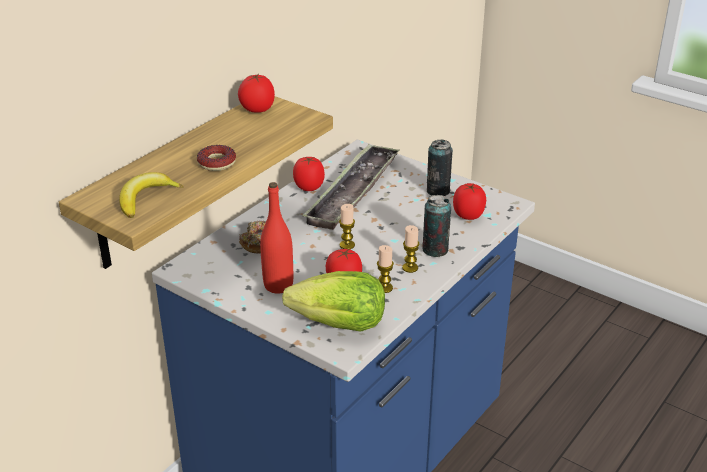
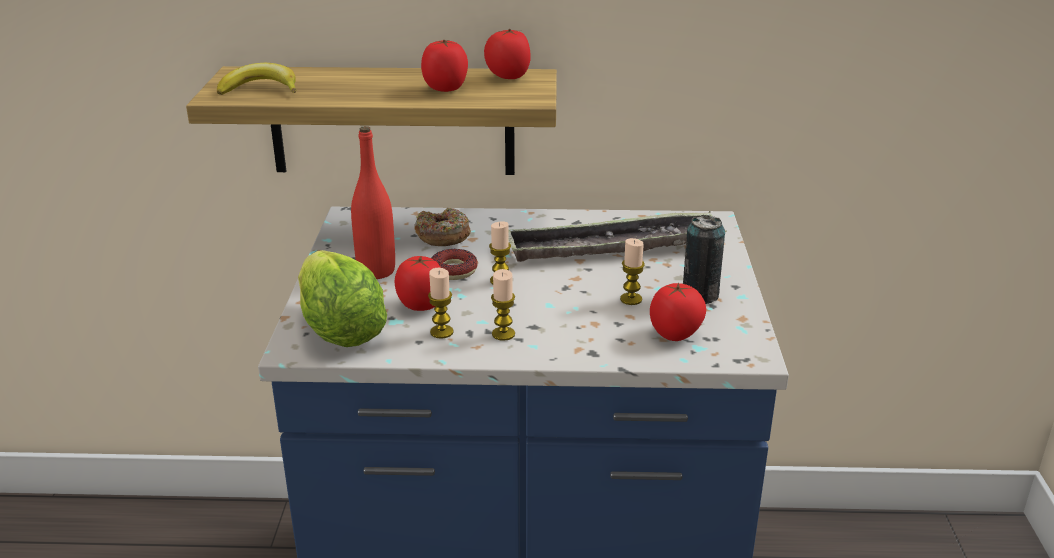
camera: 55 degrees right, 5 degrees down
donut [197,145,236,171] -> donut moved to [431,249,478,280]
tomato [293,157,325,191] -> tomato moved to [421,40,468,92]
can [422,195,451,257] -> none
none -> candle [620,238,645,305]

